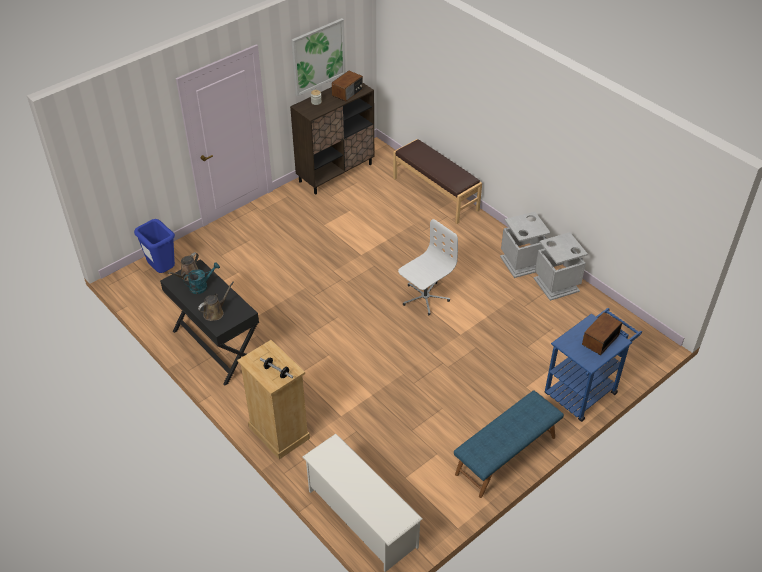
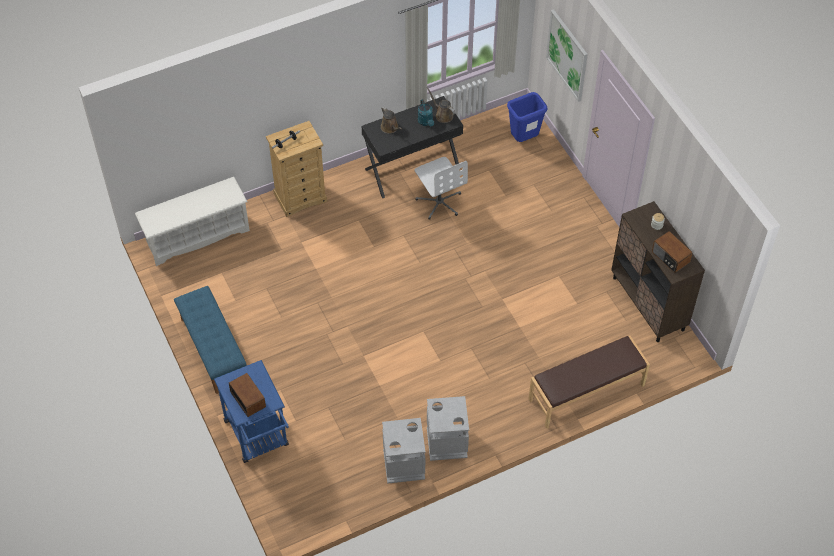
camera: 105 degrees right, 10 degrees up
picture [291,18,346,96] -> picture moved to [546,9,588,102]
white office chair [398,219,458,315] -> white office chair moved to [414,157,468,220]

